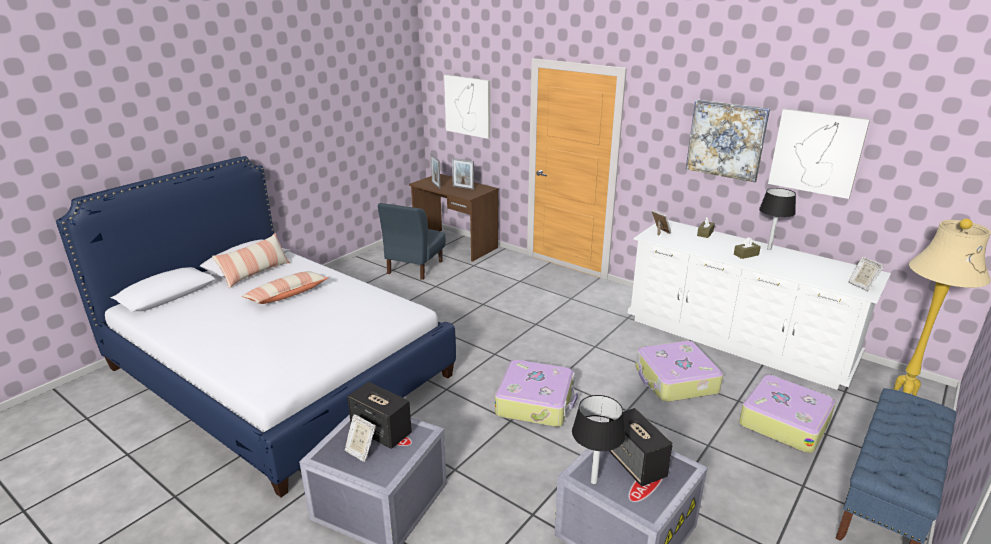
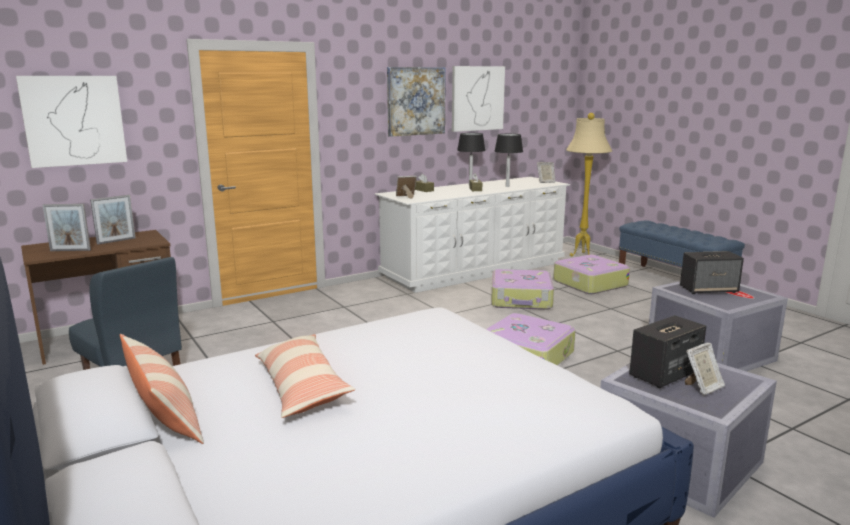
camera: 70 degrees left, 10 degrees down
black table lamp [572,395,625,484] -> black table lamp moved to [494,134,523,187]

